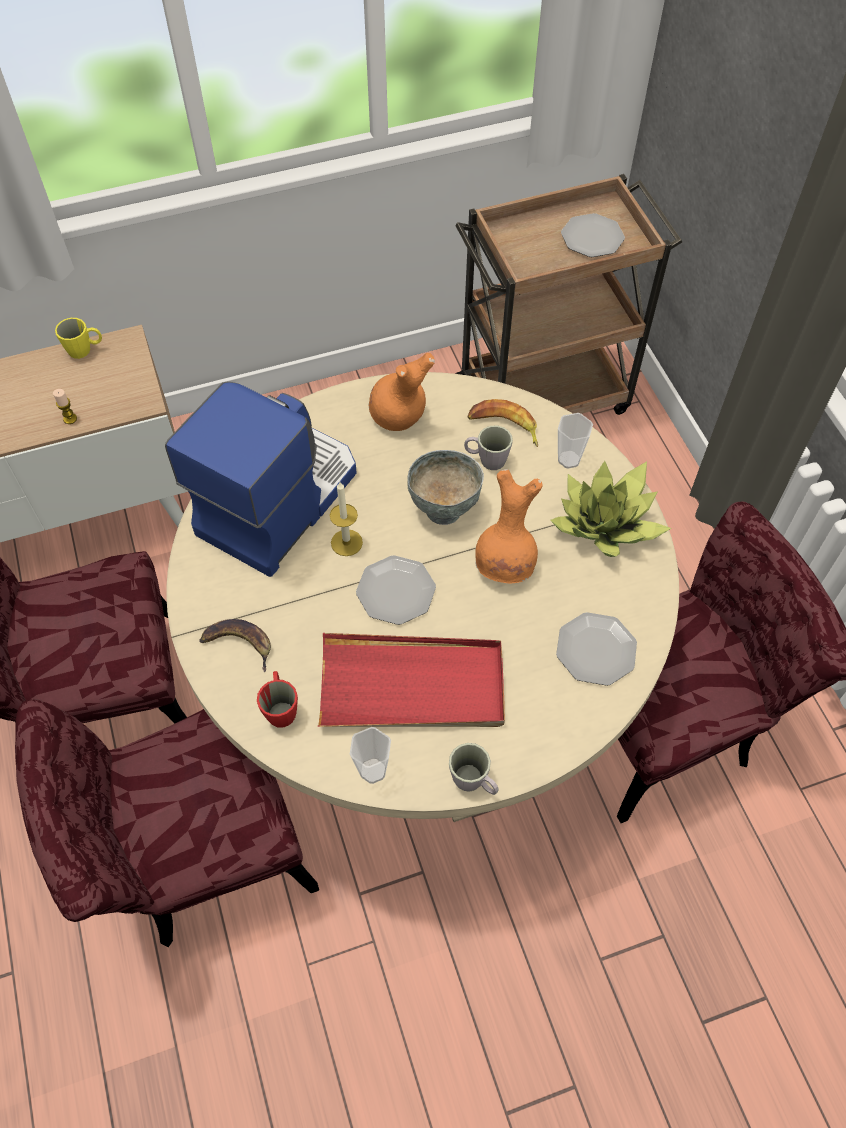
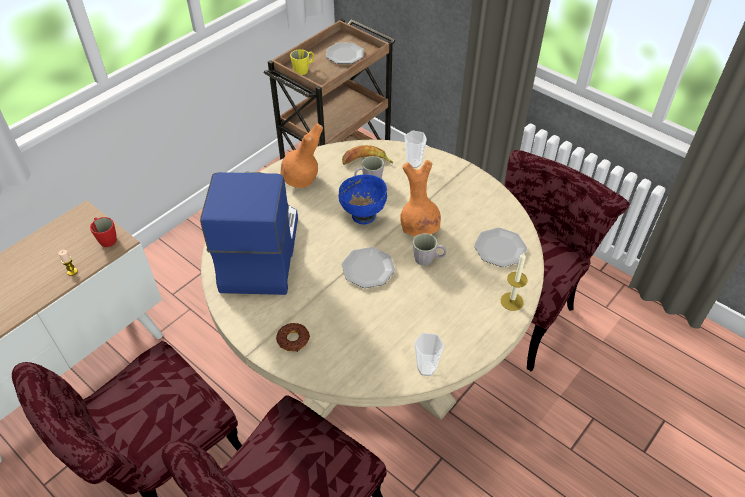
camera: 30 degrees left, 10 degrees down
yellow mug [55,318,102,359] -> yellow mug moved to [290,49,314,75]
banana [199,619,271,672] -> donut [276,323,310,352]
red mug [257,671,298,728] -> red mug moved to [90,217,117,247]
red tray [318,633,505,727] -> none
candle [330,482,363,556] -> candle moved to [501,253,528,311]
grey bowl [407,450,484,525] -> blue bowl [339,174,387,224]
grey mug [449,743,499,795] -> grey mug moved to [413,233,446,266]
potted plant [550,461,671,557] -> none

